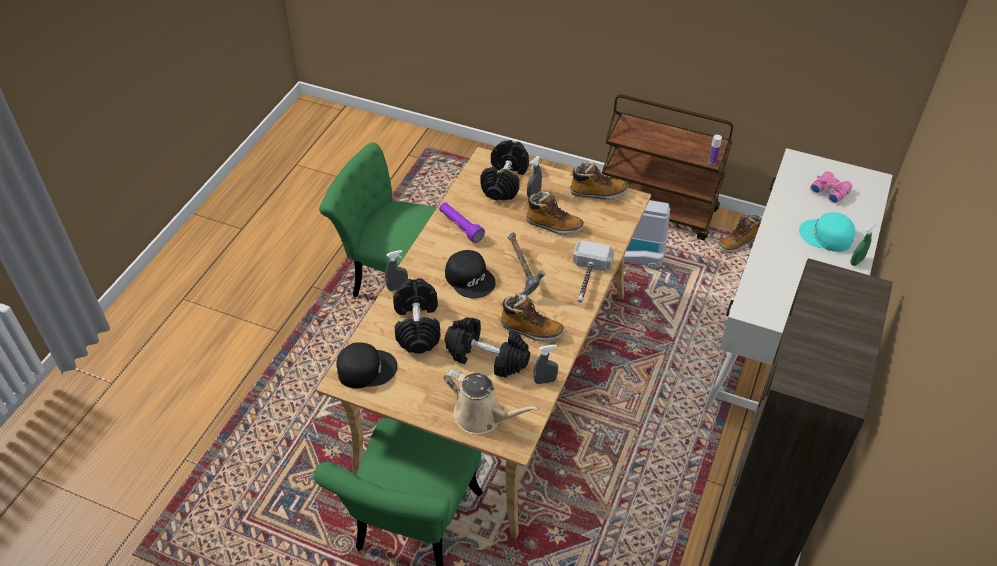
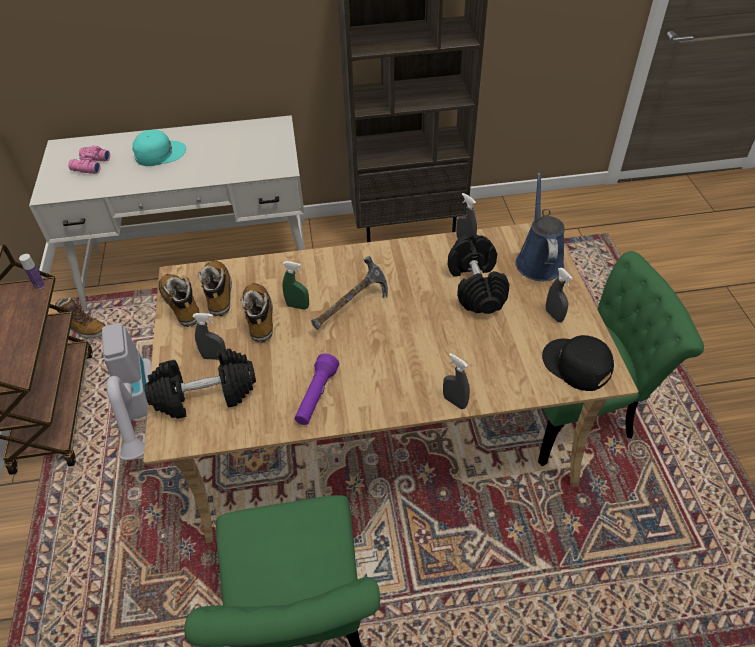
camera: 120 degrees left, 0 degrees up
black dumbbell [393,278,441,354] -> none
beige watering can [444,369,540,435] -> blue watering can [516,173,565,281]
black cap [445,250,496,298] -> none
boot [500,294,564,342] -> boot moved to [198,260,232,316]
hammer [573,240,614,303] -> none
turquoise cap [799,212,855,252] -> turquoise cap turned 105 degrees counterclockwise [132,130,186,166]
green spray bottle [850,224,875,266] -> green spray bottle moved to [283,261,309,310]
none -> grey spray bottle [546,268,573,322]

